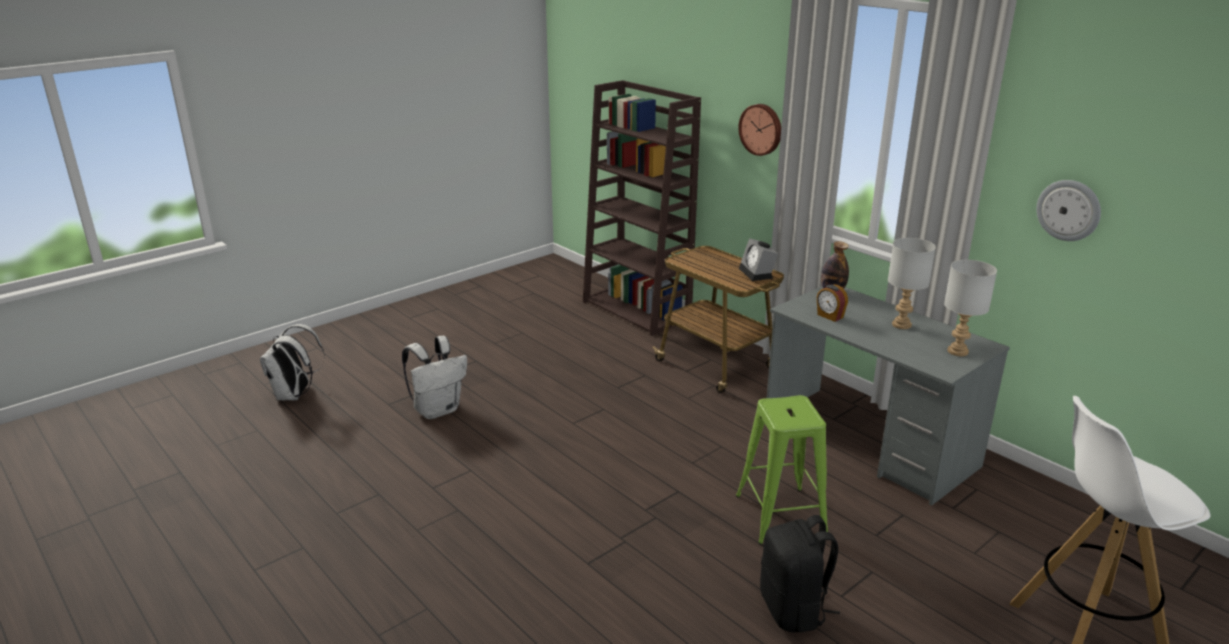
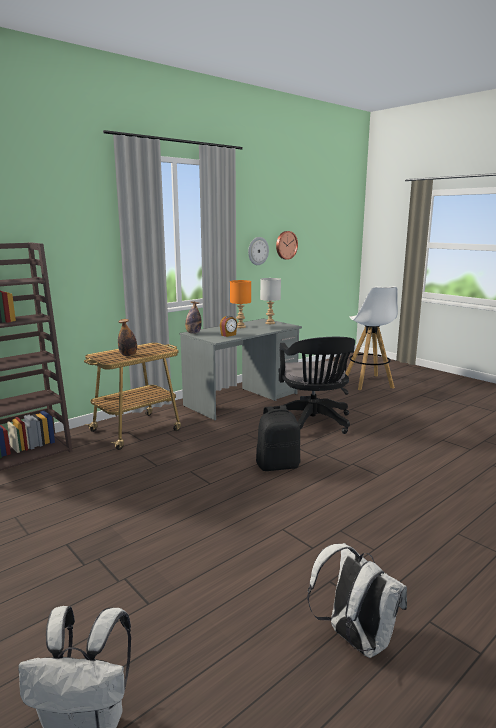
camera: 90 degrees left, 10 degrees down
white backpack [402,336,467,419] -> white backpack moved to [307,543,407,658]
green stool [736,395,828,545] -> black office chair [273,337,355,434]
wall clock [738,104,781,156] -> wall clock moved to [276,231,298,260]
alarm clock [739,238,778,281] -> none
black backpack [760,515,840,632] -> black backpack moved to [256,405,300,471]
grey table lamp [888,238,936,329] -> orange table lamp [230,280,251,328]
none -> bottle [118,319,137,356]

